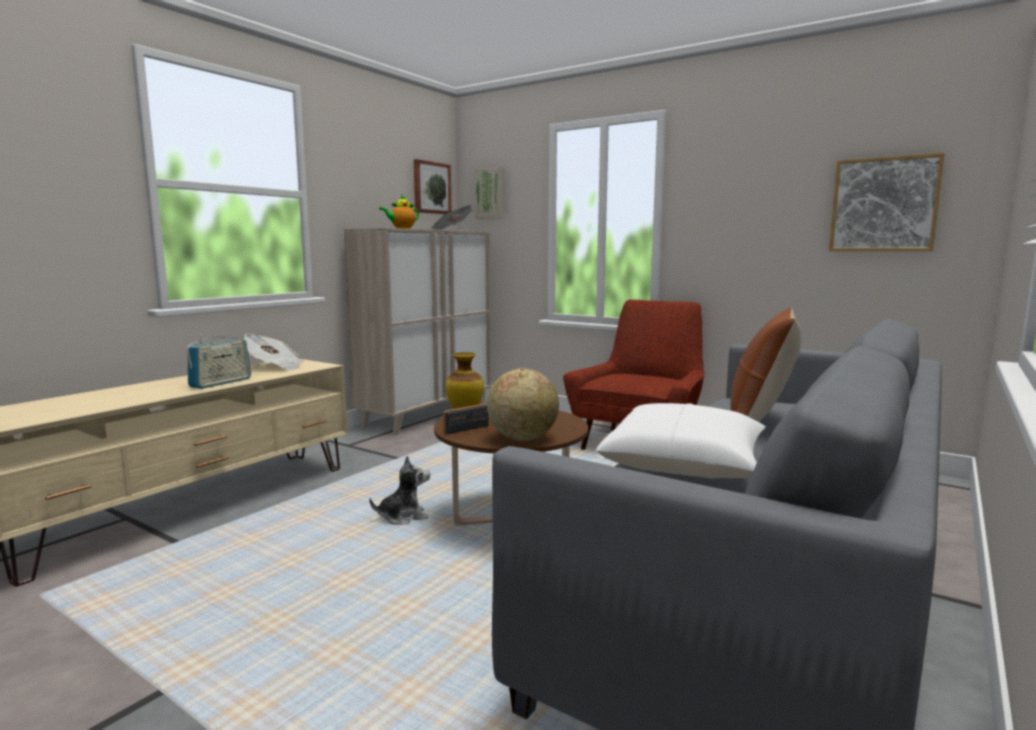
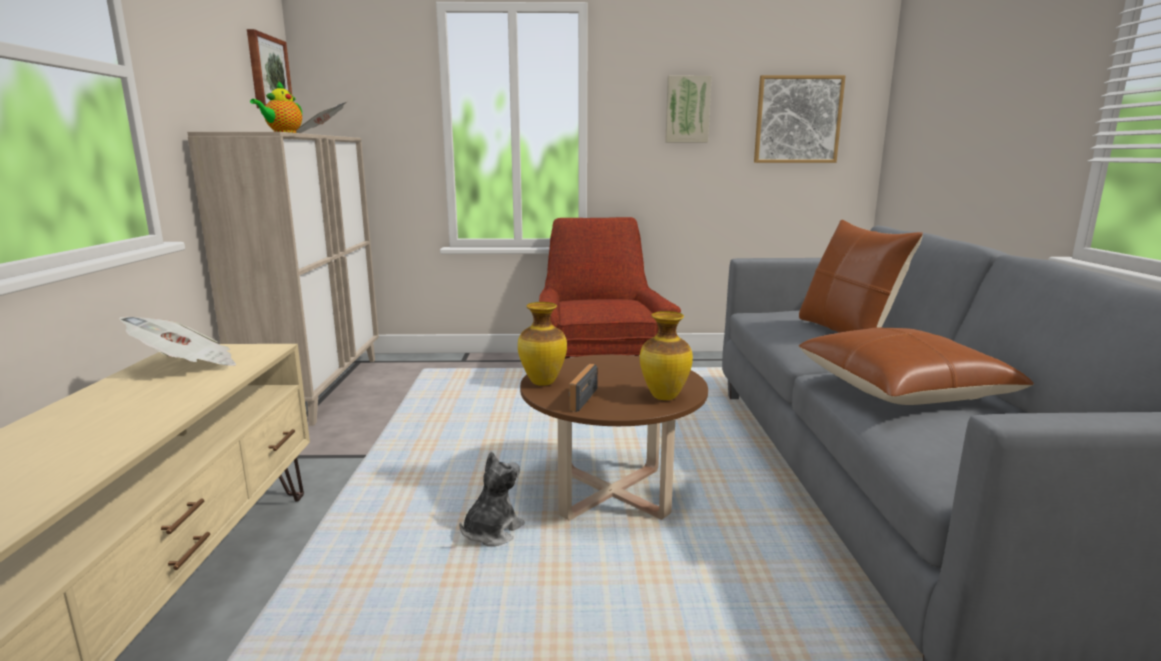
camera: 35 degrees left, 5 degrees up
radio [187,335,251,389] -> none
picture [474,167,504,219] -> picture moved to [665,76,712,142]
globe [487,368,559,441] -> vase [640,311,693,400]
white pillow [596,403,766,479] -> brown pillow [799,327,1034,405]

